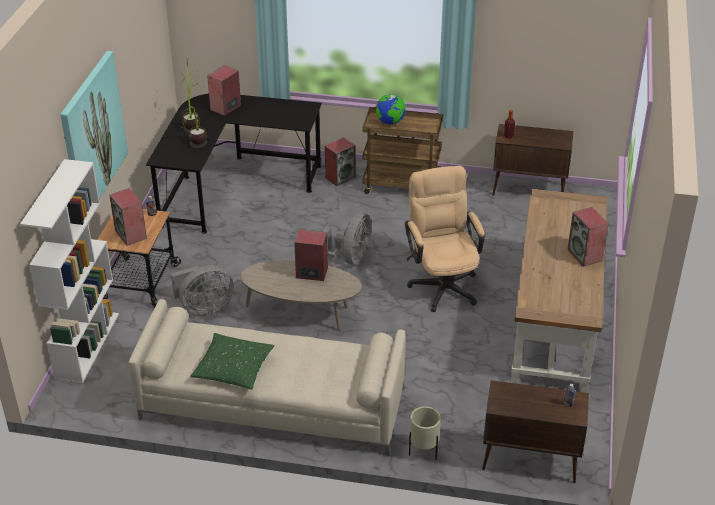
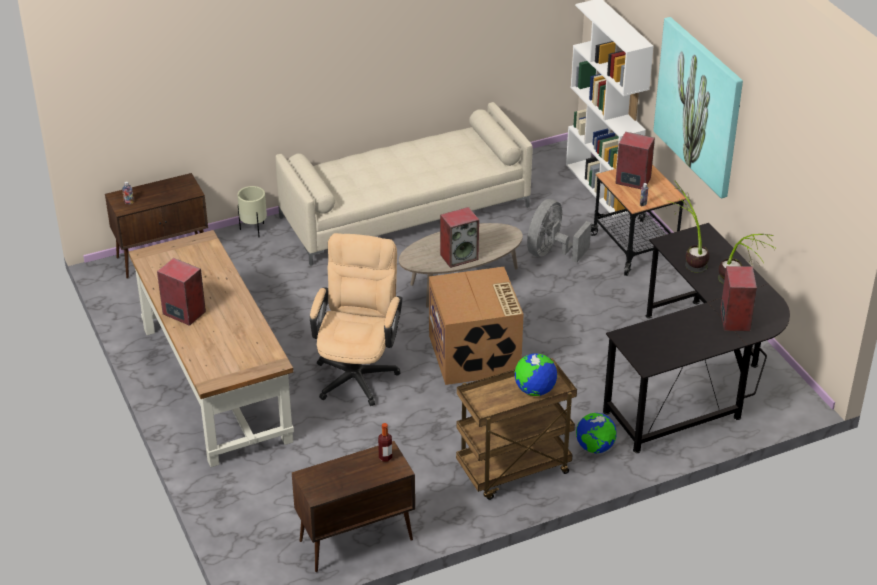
camera: 145 degrees right, 0 degrees up
green pillow [190,333,274,389] -> none
grey fan [323,212,371,264] -> cardboard box [429,267,524,385]
speaker [325,137,356,186] -> globe [576,413,617,453]
beige office chair [405,166,485,312] -> beige office chair turned 120 degrees counterclockwise [310,233,402,406]

